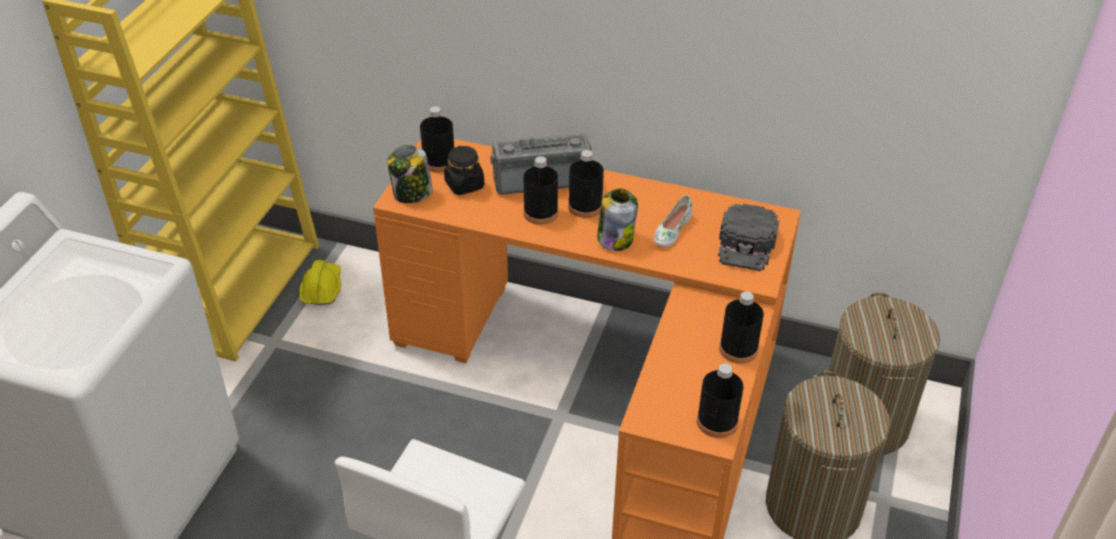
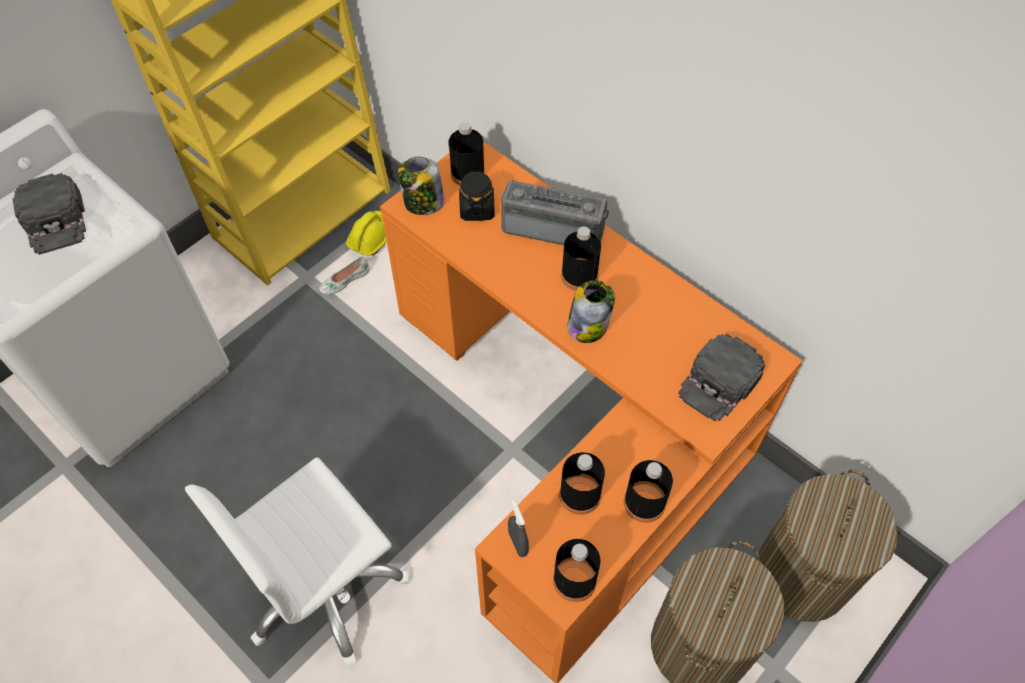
camera: 25 degrees right, 15 degrees up
black bottle [523,156,558,225] -> black bottle moved to [559,452,605,515]
white shoe [654,195,693,247] -> white shoe moved to [319,257,370,295]
none -> black cap [12,173,86,255]
none -> grey spray bottle [508,500,529,557]

